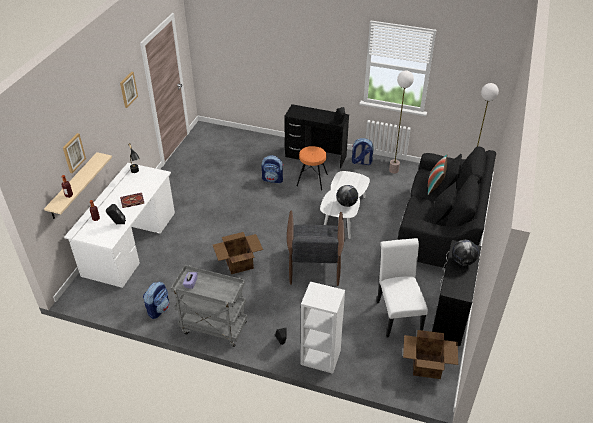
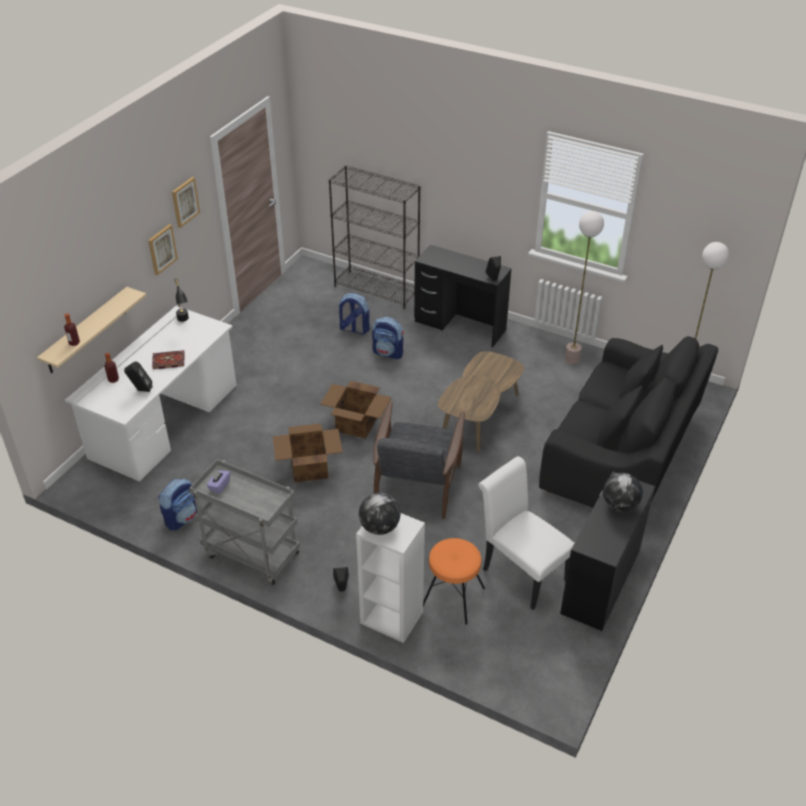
camera: 10 degrees right, 0 degrees up
picture [63,133,86,173] -> picture moved to [148,224,178,275]
orange stool [297,146,328,190] -> orange stool moved to [423,538,485,625]
white coffee table [320,171,370,239] -> brown coffee table [438,351,524,453]
globe [336,185,358,207] -> globe moved to [359,493,400,535]
backpack [352,138,374,165] -> backpack moved to [338,293,370,334]
white chair [376,238,428,337] -> white chair turned 45 degrees counterclockwise [478,456,574,610]
cardboard box [403,330,458,379] -> cardboard box moved to [320,381,391,439]
pillow [428,154,447,195] -> none
none -> black bookcase [329,165,421,309]

